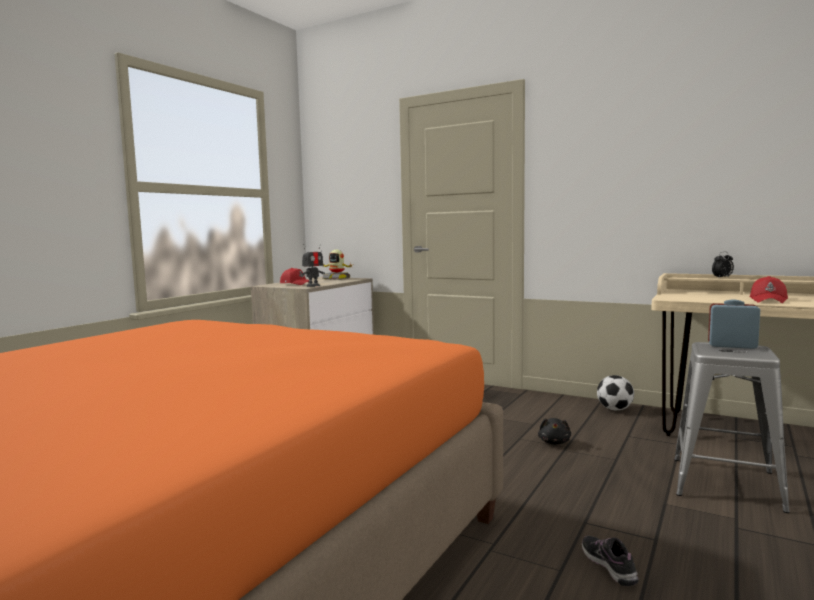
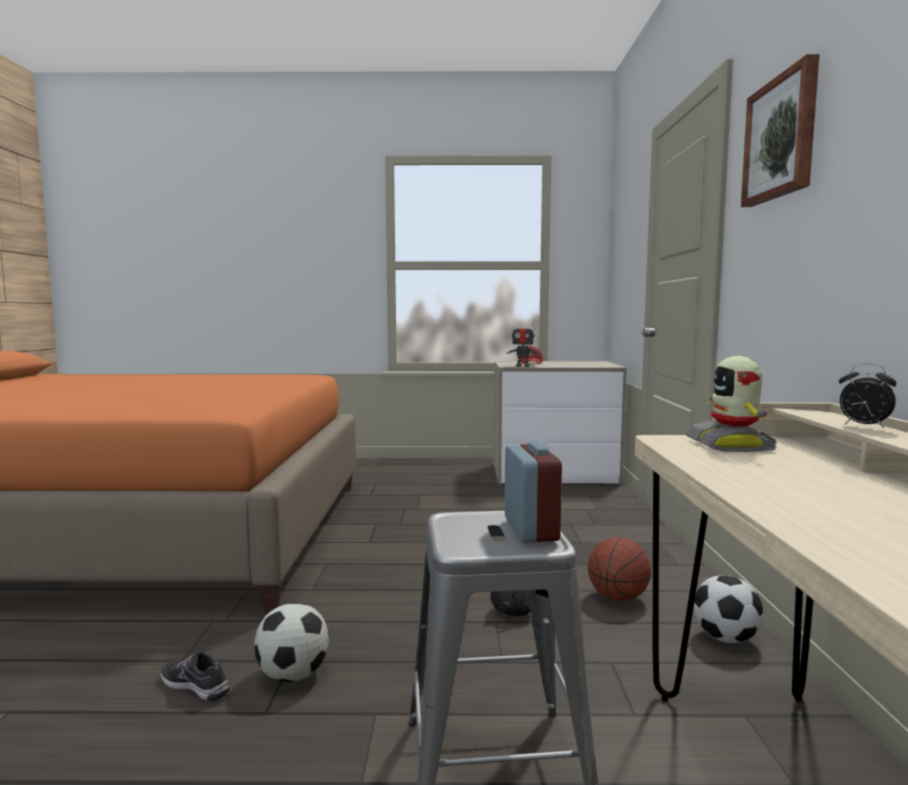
camera: 60 degrees right, 0 degrees up
toy robot [322,250,352,280] -> toy robot moved to [686,356,777,452]
shoe [582,536,639,586] -> shoe turned 105 degrees counterclockwise [161,652,229,702]
red cap [750,276,788,303] -> none
none -> football [254,603,329,682]
none -> basketball [588,537,651,601]
none -> picture [741,54,819,207]

